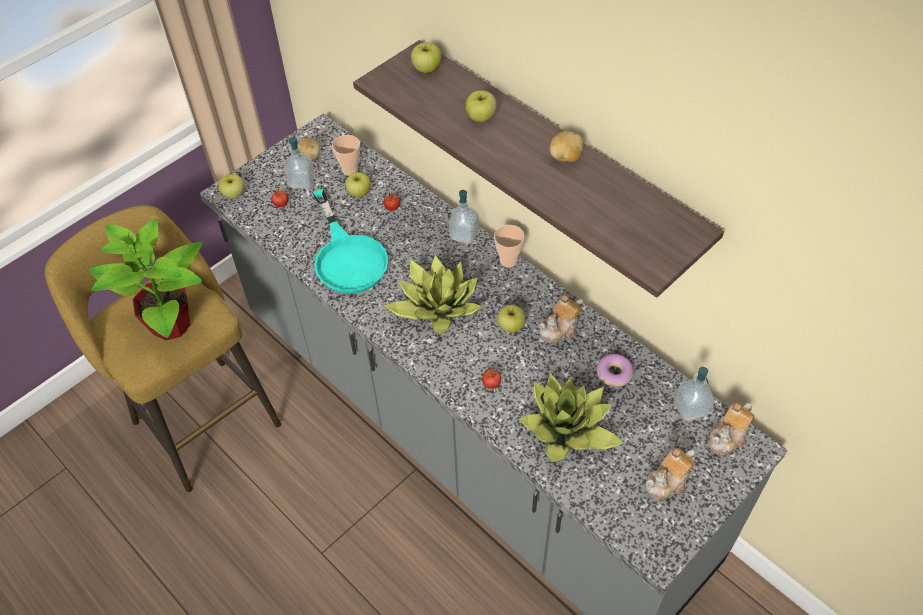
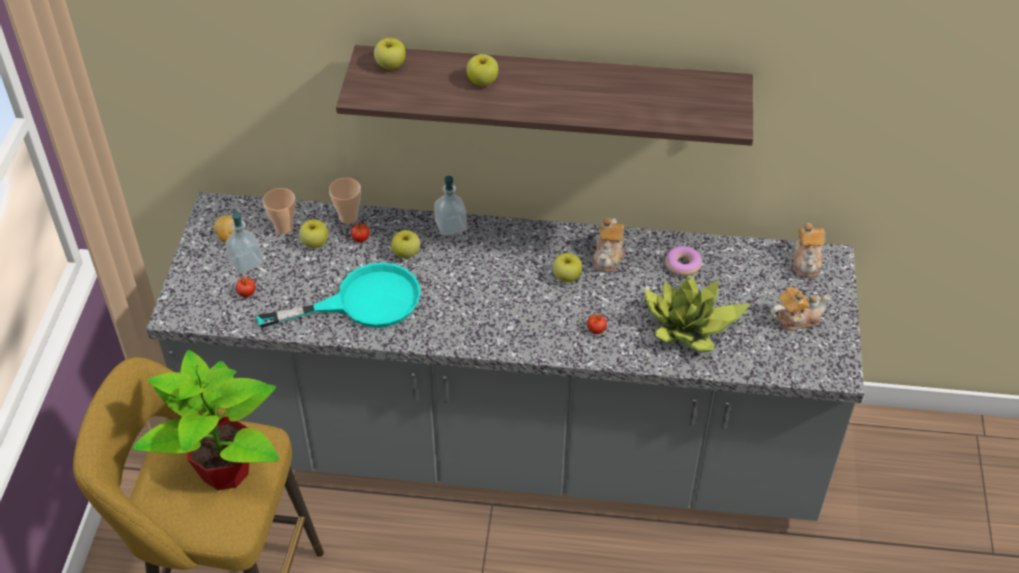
camera: 40 degrees left, 5 degrees down
apple [218,174,245,199] -> apple moved to [391,230,420,258]
turquoise frying pan [312,189,388,294] -> turquoise frying pan turned 45 degrees counterclockwise [257,263,421,328]
potted plant [384,255,483,334] -> none
cup [494,225,525,267] -> cup moved to [329,178,361,224]
potato [550,131,584,162] -> none
teapot [645,448,696,500] -> teapot turned 120 degrees counterclockwise [770,286,831,331]
soap dispenser [674,367,713,421] -> none

